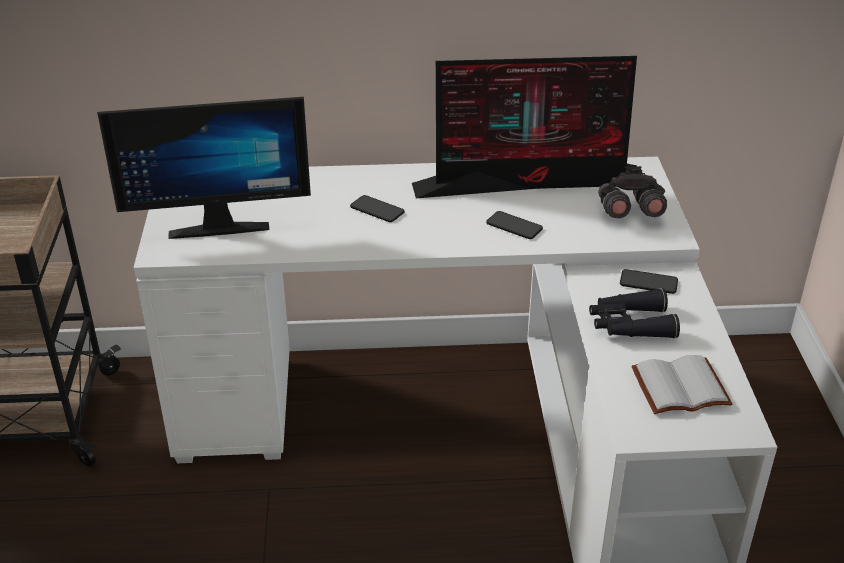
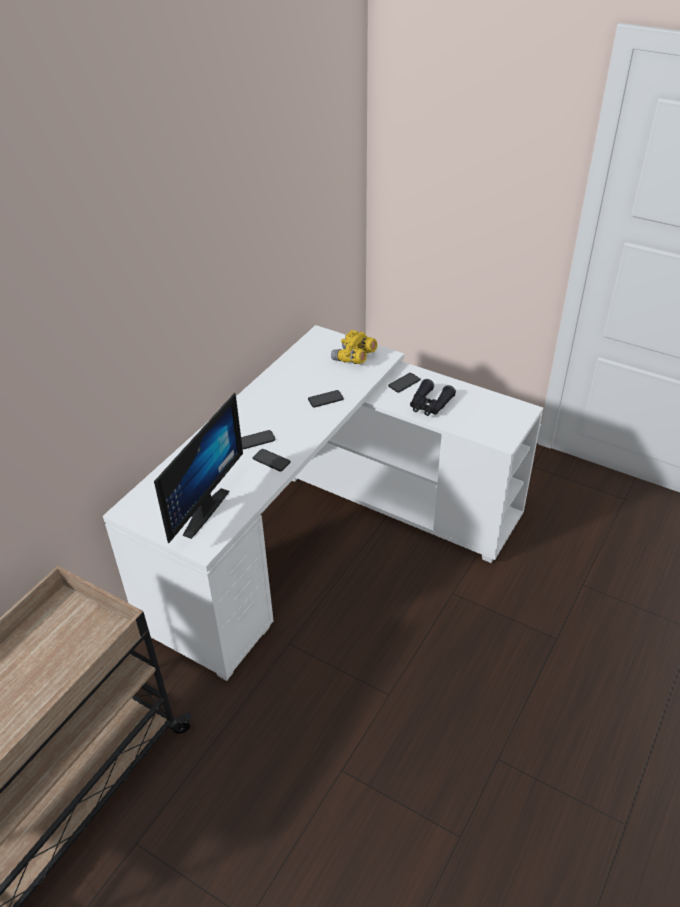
camera: 55 degrees left, 5 degrees up
monitor [412,56,637,198] -> none
grey binoculars [598,166,667,218] -> yellow binoculars [331,330,378,364]
white book [631,355,732,414] -> none
none -> phone [253,449,291,471]

